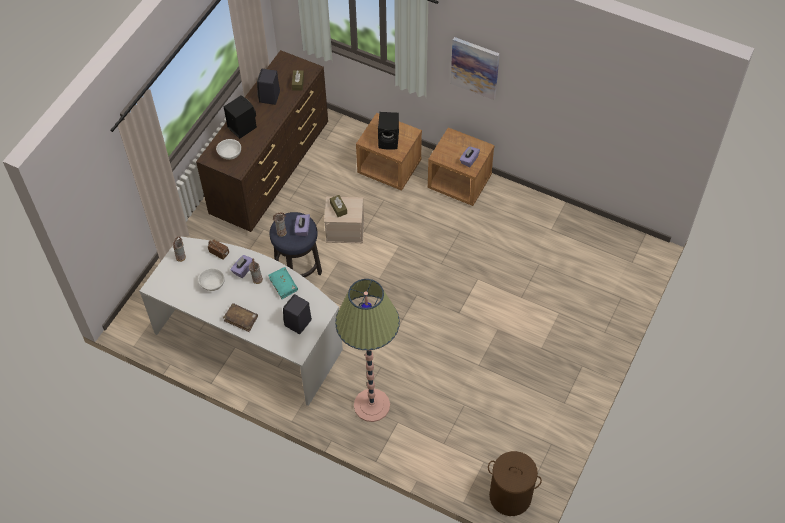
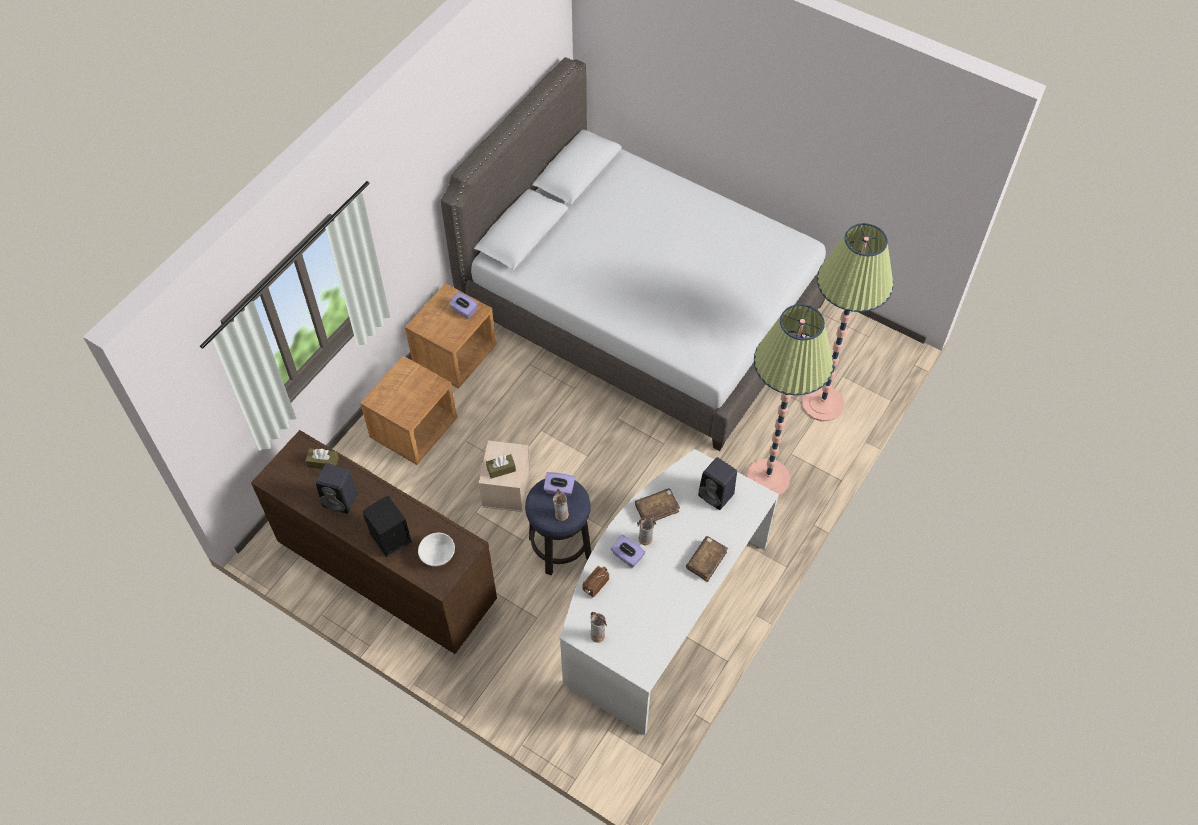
camera: 85 degrees left, 0 degrees up
white bowl [198,268,225,291] -> none
turquoise book [268,267,298,299] -> brown book [635,488,680,521]
black speaker [378,112,399,150] -> none
picture [451,37,500,100] -> none
brown laundry basket [488,451,542,516] -> none
none -> grey bed [440,57,826,451]
none -> floor lamp [801,223,893,421]

